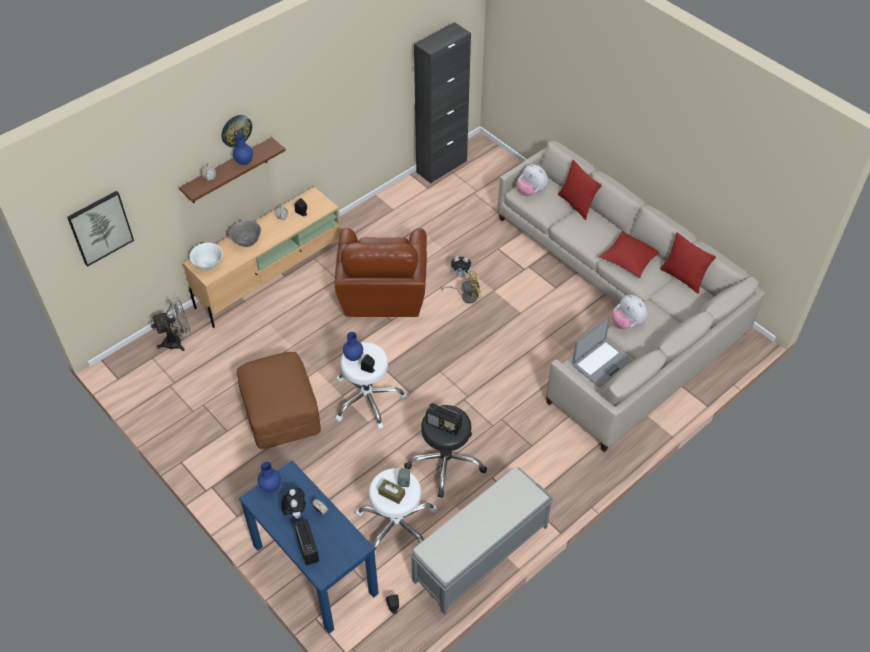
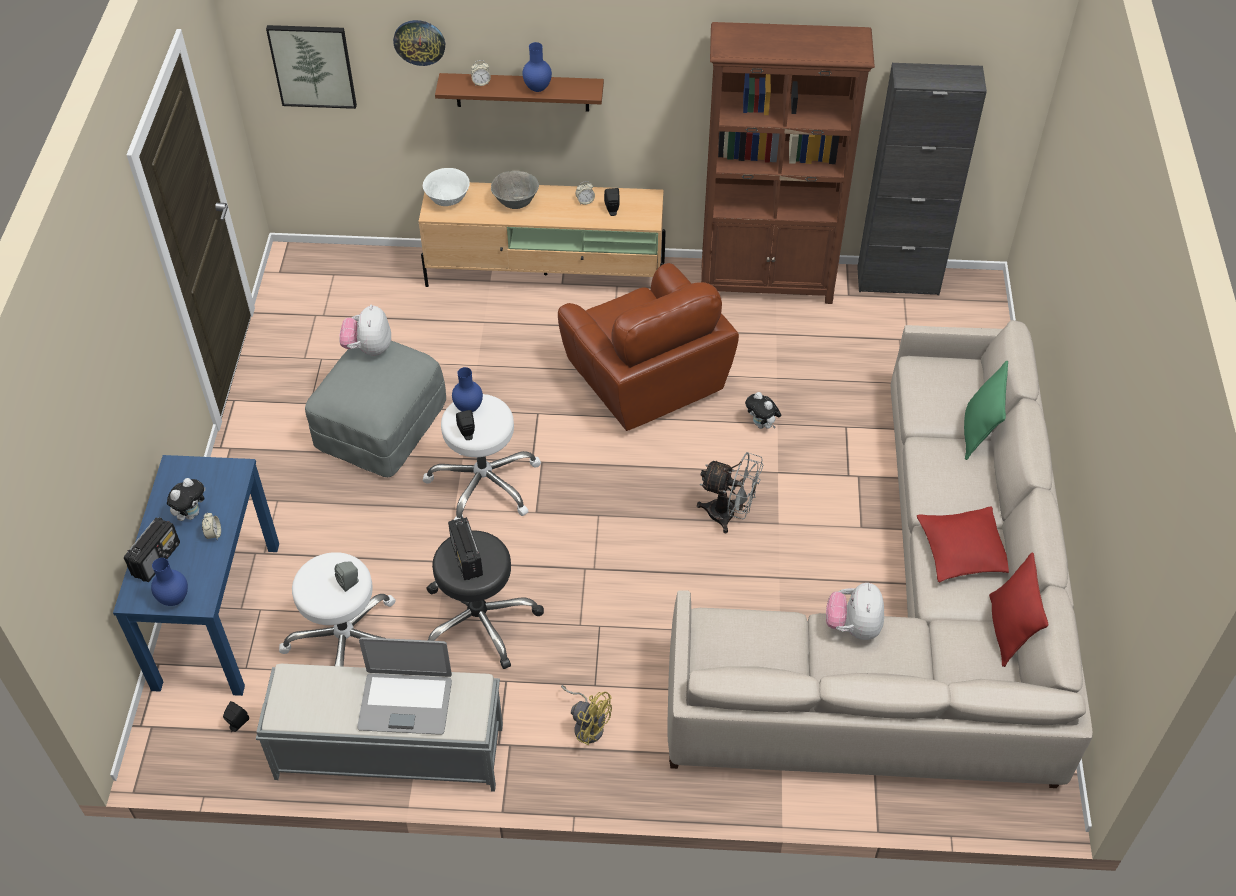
camera: 45 degrees right, 0 degrees up
grey fan [151,297,191,351] -> grey fan moved to [697,452,763,533]
wall clock [221,115,252,147] -> wall clock moved to [393,20,445,66]
brown ottoman [237,352,321,449] -> grey ottoman [305,341,446,477]
blue vase [258,462,281,492] -> blue vase moved to [151,558,188,606]
brown armchair [335,228,427,317] -> brown armchair turned 75 degrees counterclockwise [558,263,739,431]
brown tissue box [378,479,405,504] -> none
yellow fan [441,270,482,304] -> yellow fan moved to [561,685,612,746]
plush toy [516,164,548,196] -> plush toy moved to [339,304,391,356]
red pillow [558,160,602,220] -> green pillow [964,361,1008,460]
laptop [572,316,632,387] -> laptop moved to [357,637,452,735]
none -> brown bookcase [701,22,875,304]

